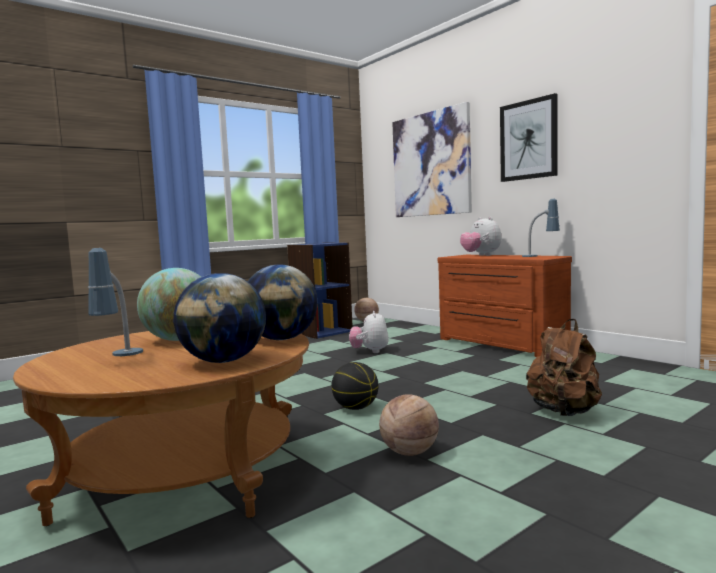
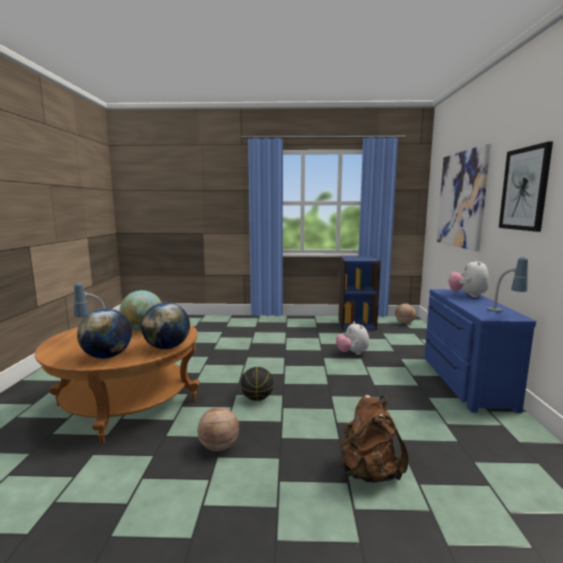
camera: 40 degrees right, 5 degrees up
plush toy [349,311,389,353] -> plush toy turned 60 degrees counterclockwise [336,322,369,355]
brown dresser [438,255,572,357] -> blue dresser [424,289,536,413]

